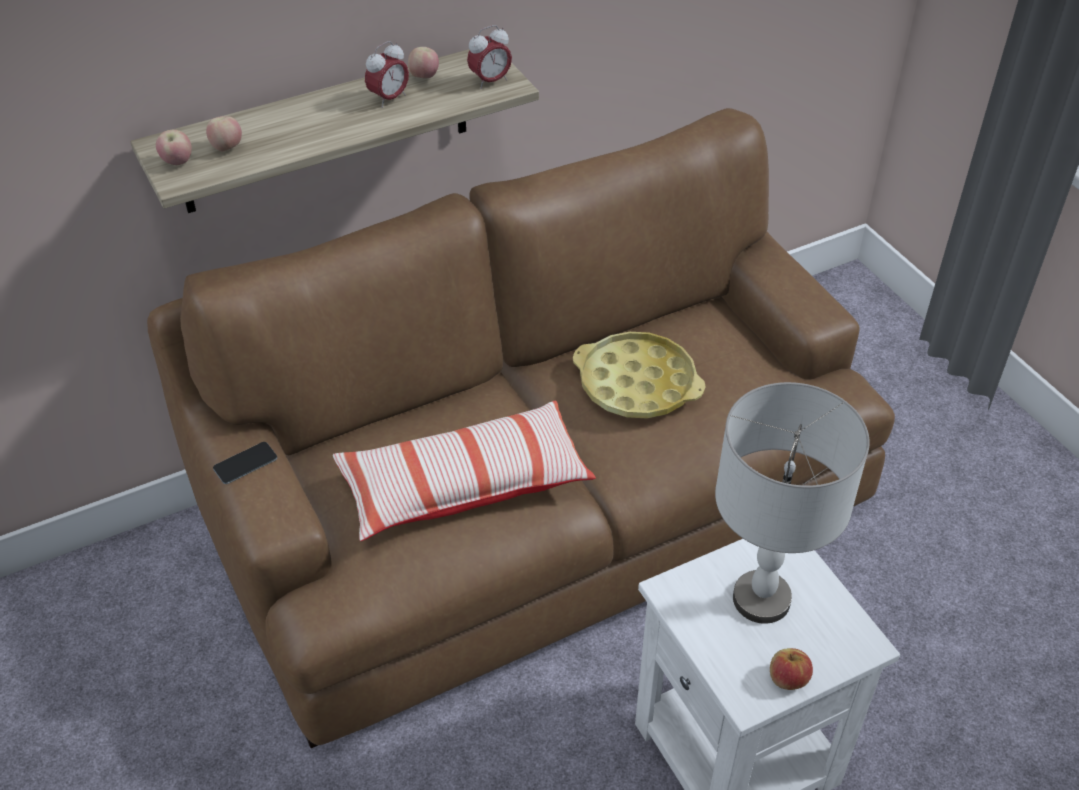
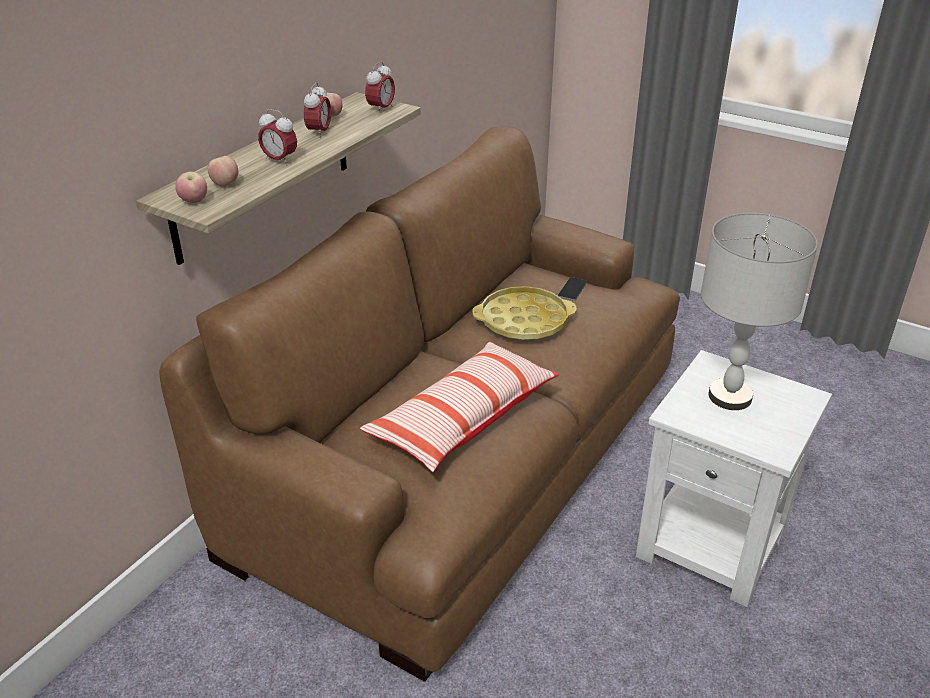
camera: 30 degrees left, 10 degrees down
phone [213,442,277,484] -> phone moved to [558,277,587,300]
apple [770,648,813,690] -> none
none -> alarm clock [258,109,297,166]

